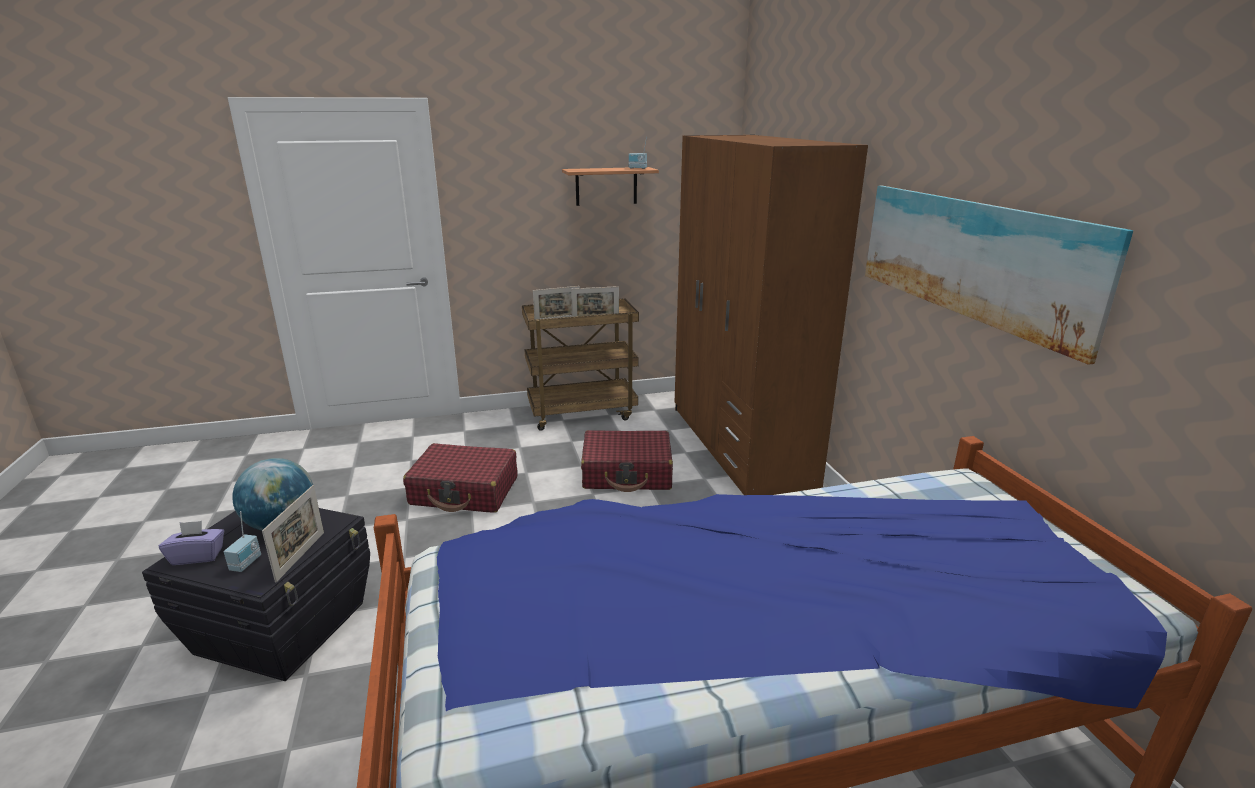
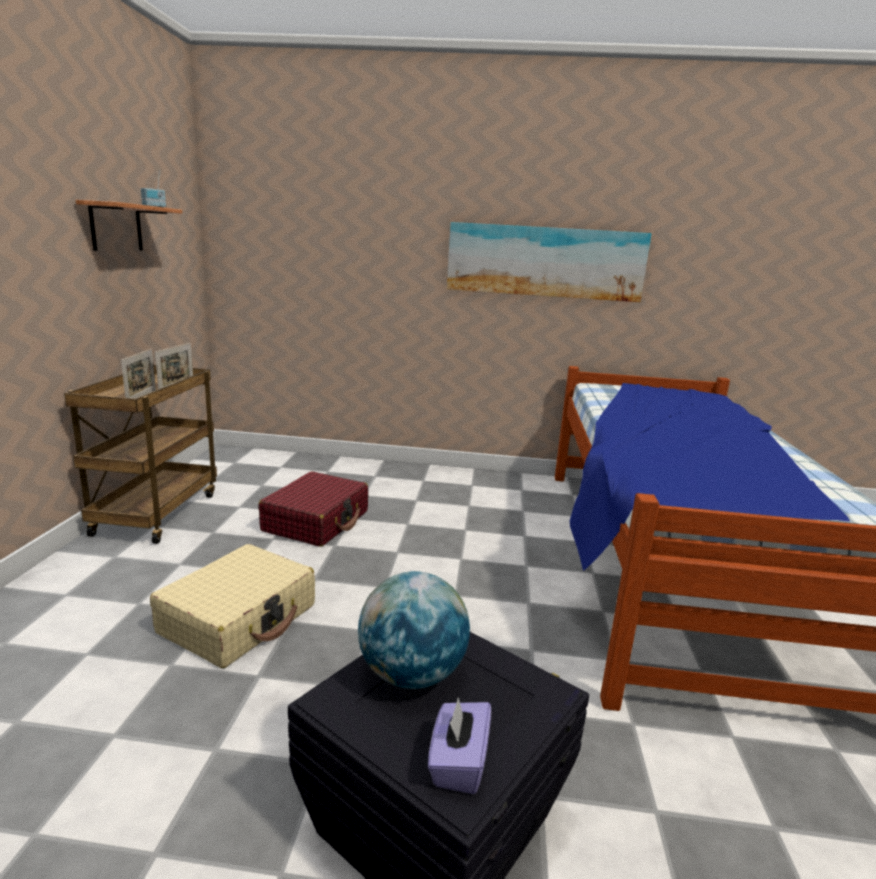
camera: 70 degrees left, 5 degrees down
radio [223,511,261,572] -> none
picture frame [262,485,324,583] -> none
red suitcase [403,443,517,513] -> beige suitcase [150,544,315,668]
brown wardrobe [675,135,868,495] -> none

